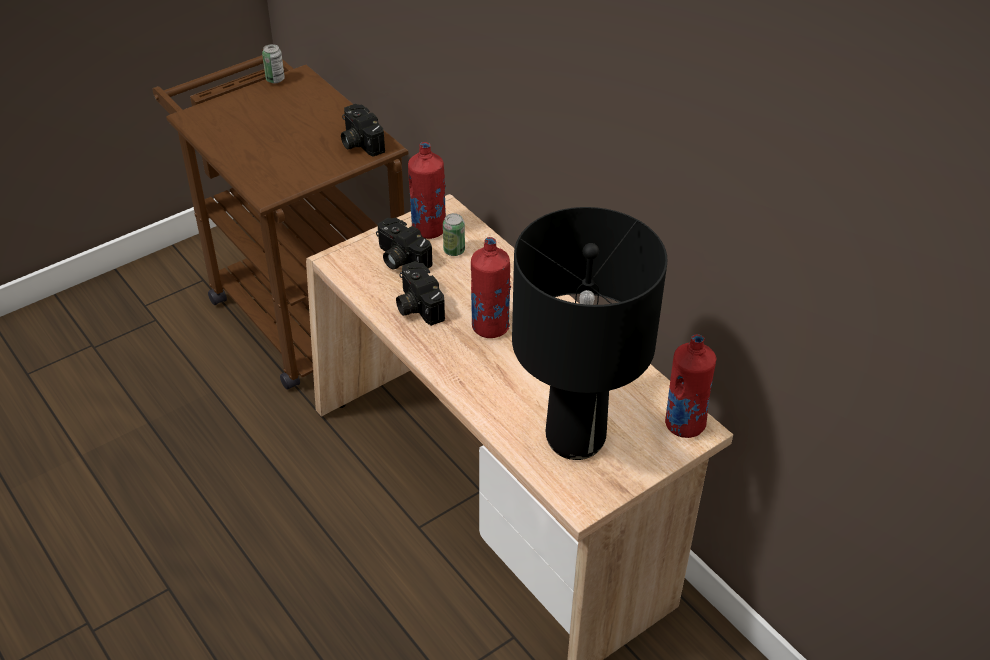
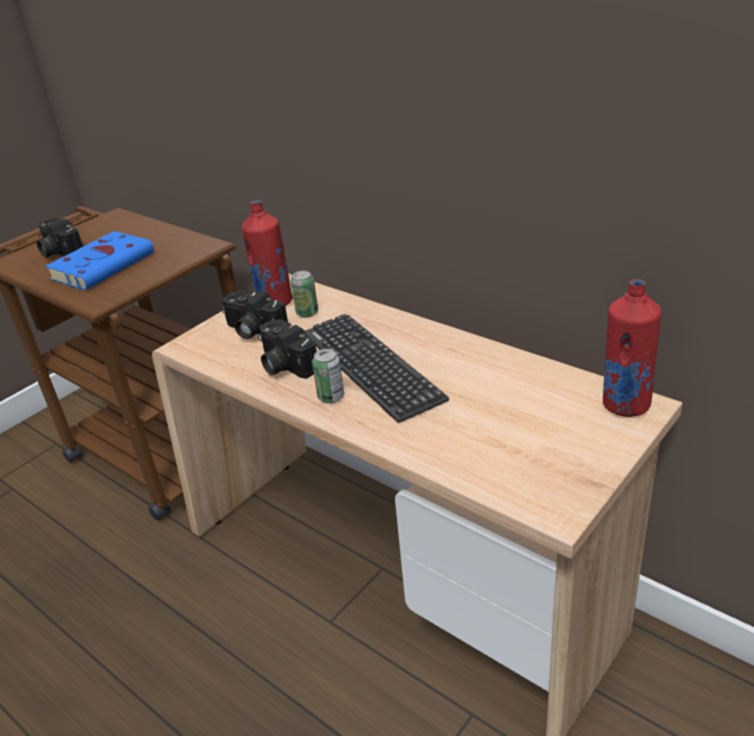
camera: 10 degrees left, 10 degrees down
can [262,44,285,83] -> can moved to [312,349,344,403]
camera [341,104,385,157] -> camera moved to [37,218,83,257]
red bottle [471,237,511,338] -> keyboard [305,314,449,423]
black table lamp [512,207,667,460] -> none
none -> blue book [45,231,154,290]

